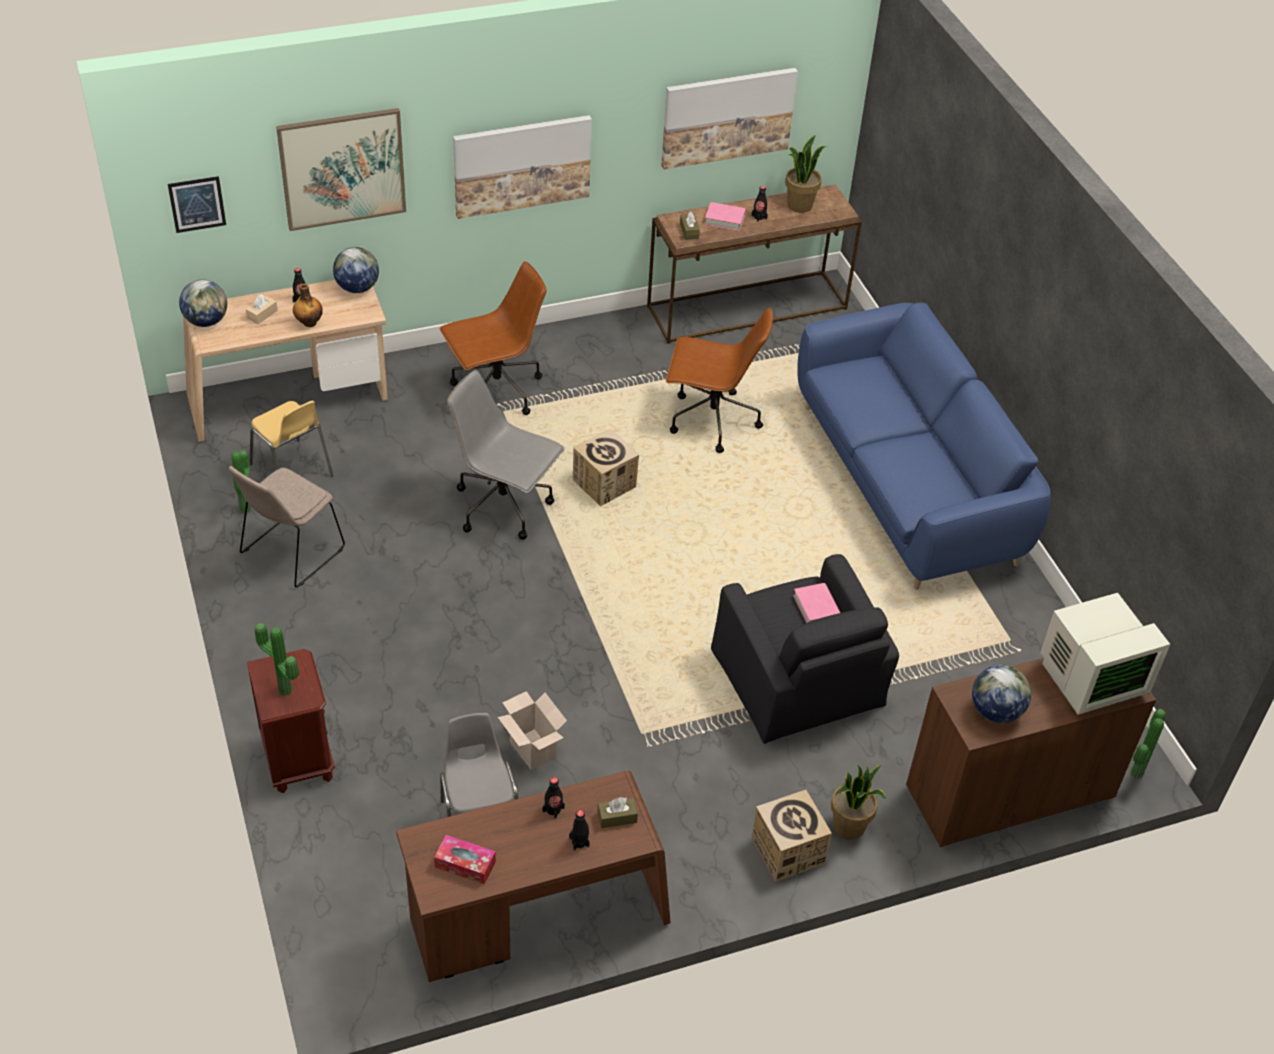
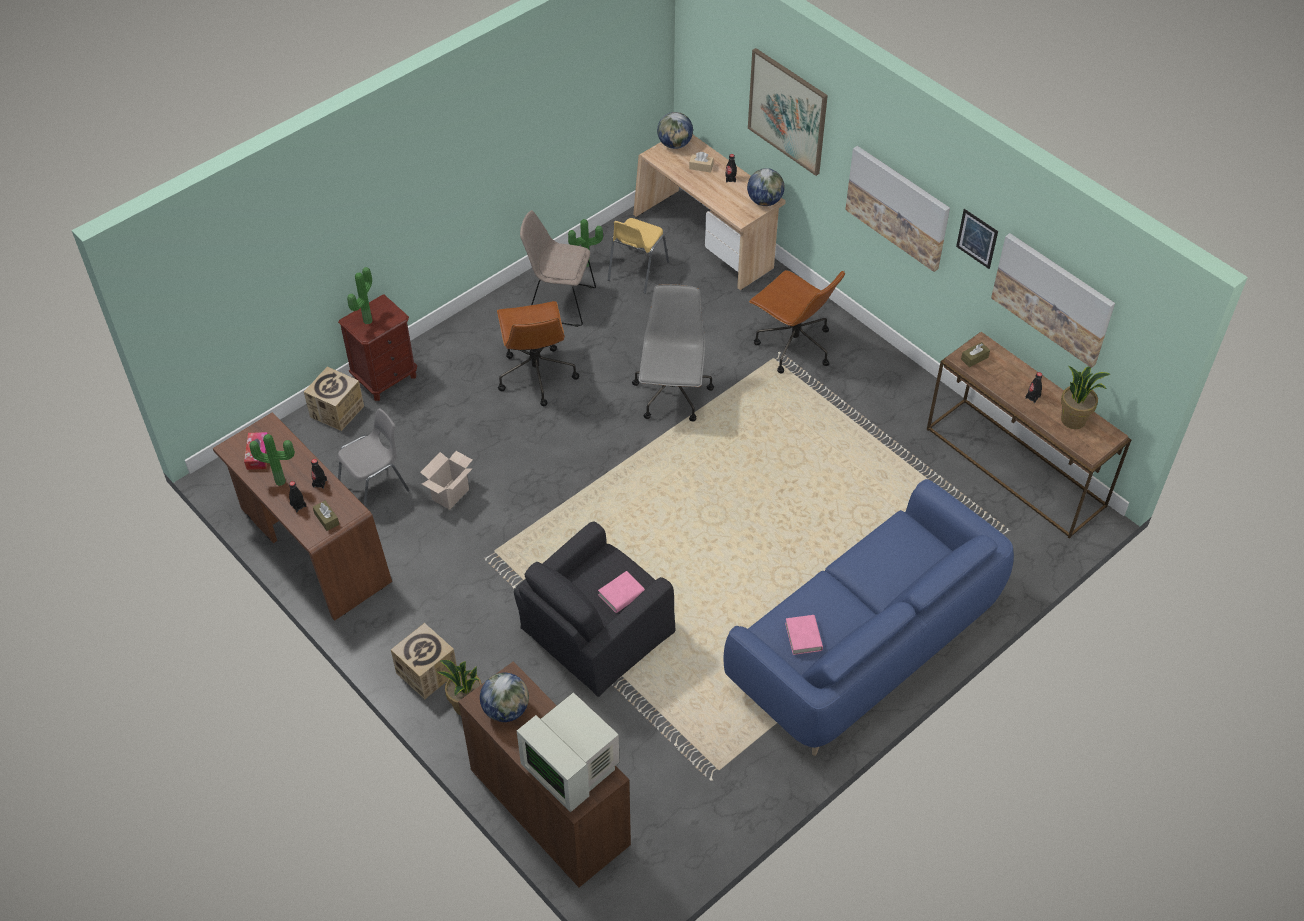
camera: 70 degrees right, 5 degrees up
picture [168,176,226,233] -> picture moved to [956,209,998,269]
bottle [293,284,323,327] -> none
cardboard box [573,429,639,506] -> cardboard box moved to [304,367,364,431]
brown office chair [666,308,773,453] -> brown office chair moved to [497,301,579,407]
pink book [704,202,746,231] -> pink book moved to [785,615,823,655]
potted plant [1131,709,1166,779] -> potted plant moved to [249,434,295,486]

